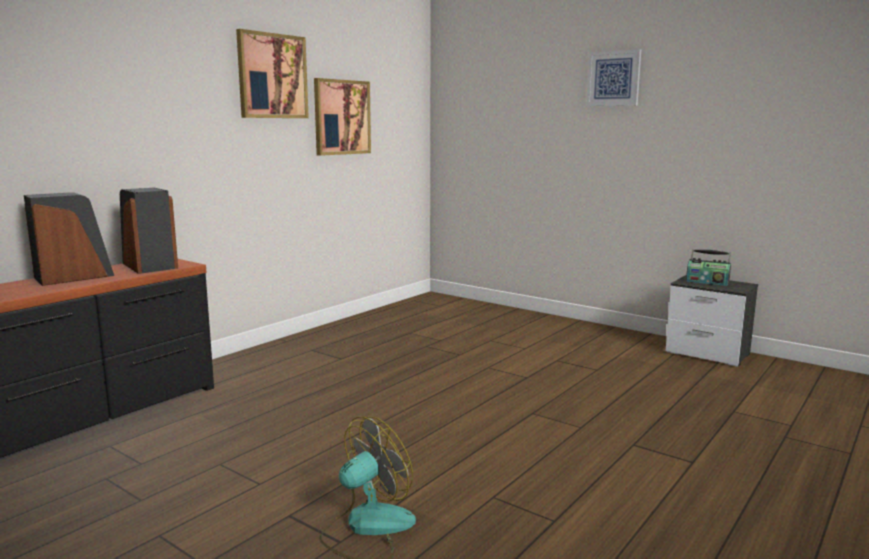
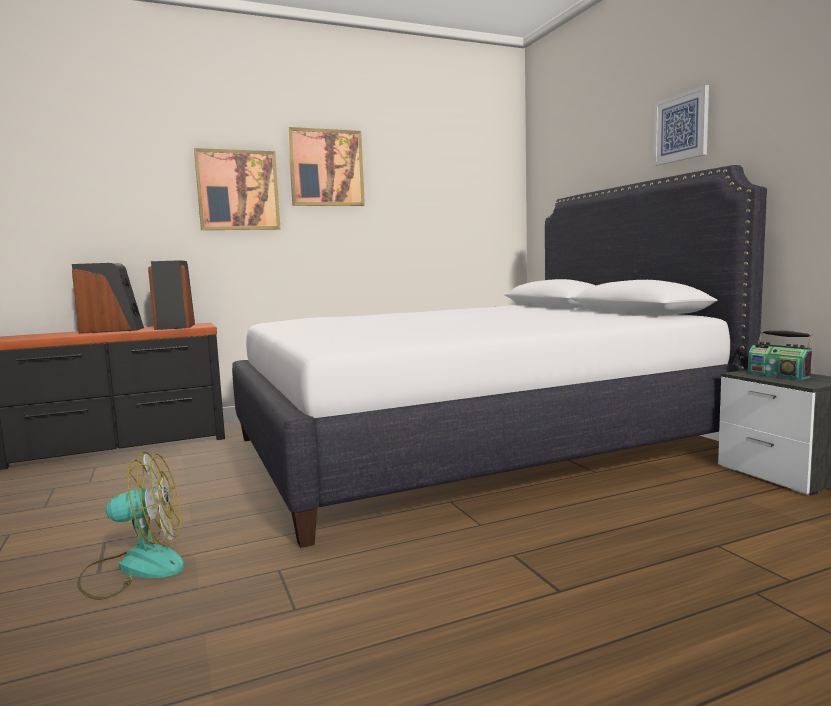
camera: 30 degrees right, 5 degrees down
picture [314,78,371,156] -> picture moved to [194,148,280,230]
none -> white bed [232,165,767,548]

